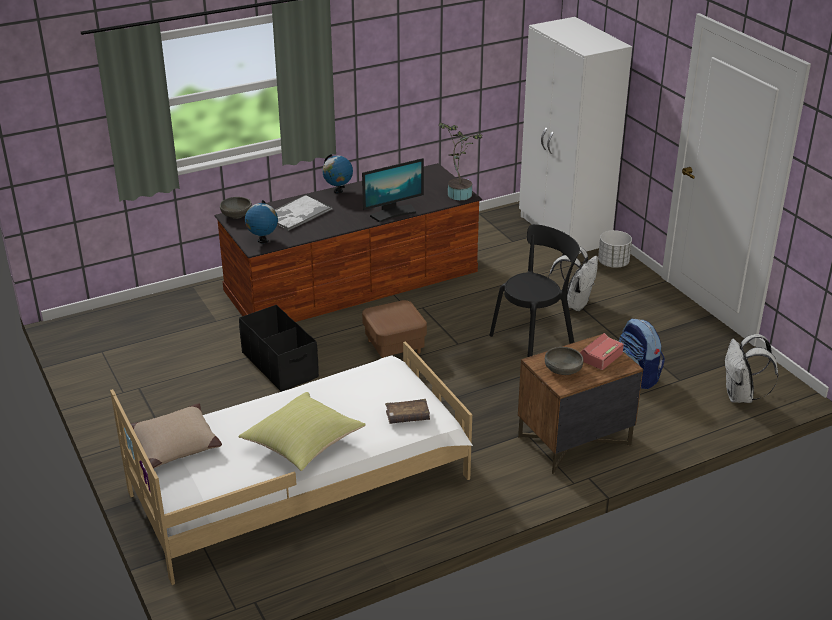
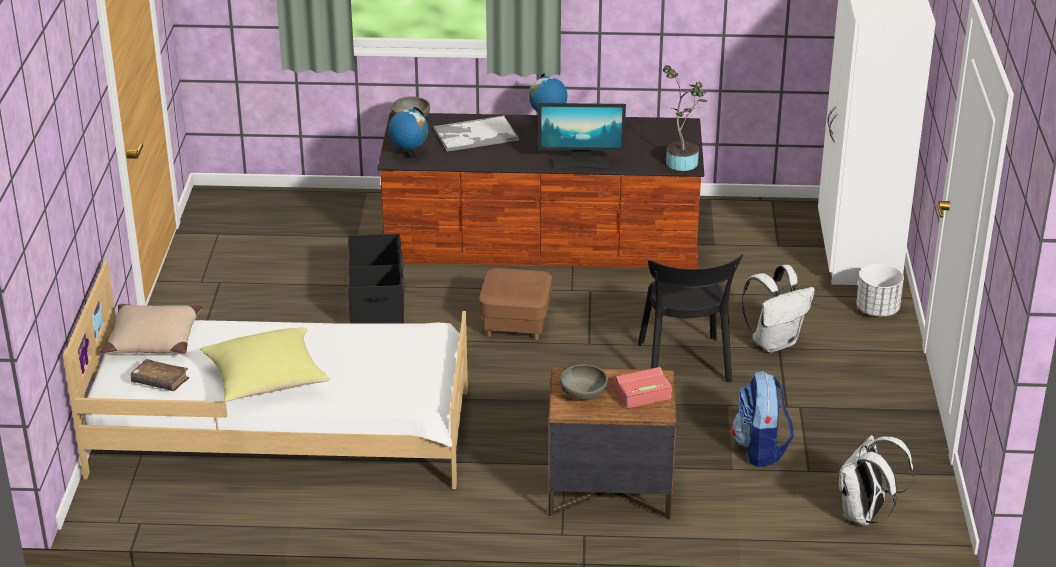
camera: 30 degrees right, 0 degrees up
brown book [385,399,430,424] -> brown book moved to [131,359,190,391]
black chair [489,224,580,357] -> black chair turned 90 degrees clockwise [638,254,743,382]

